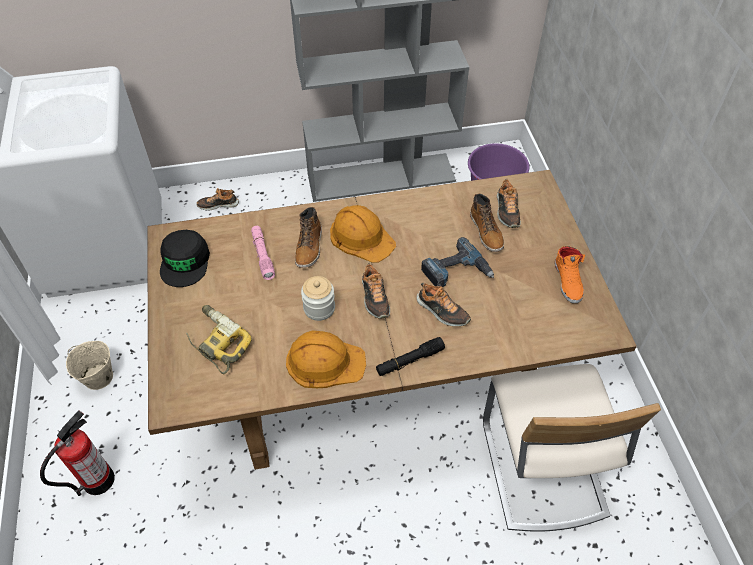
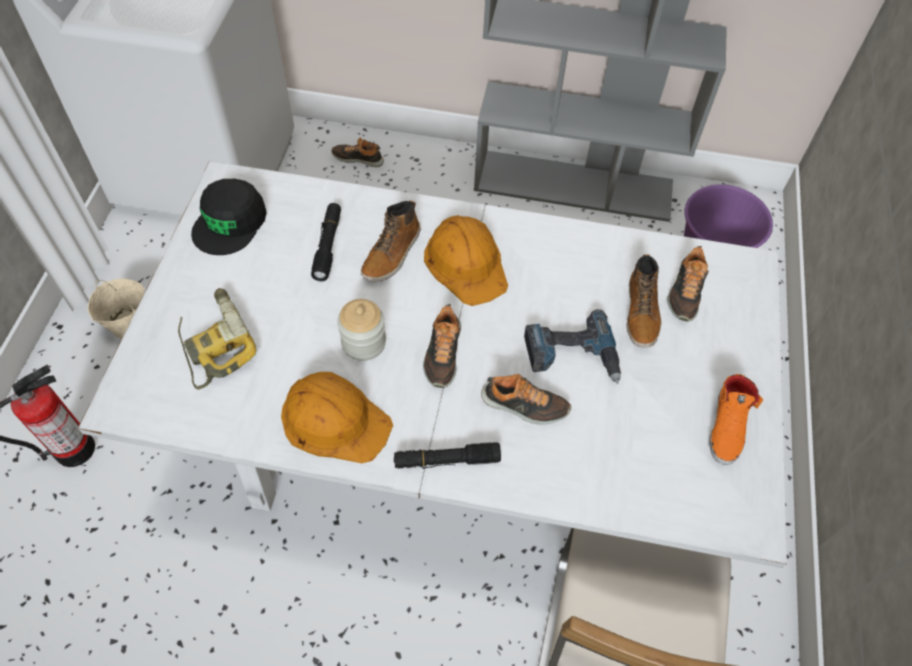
camera: 20 degrees right, 5 degrees up
brown dining table [147,170,637,470] -> white dining table [78,161,787,568]
pink flashlight [251,226,275,280] -> black flashlight [311,203,341,281]
shoe [416,283,471,326] -> shoe turned 45 degrees counterclockwise [481,374,571,425]

